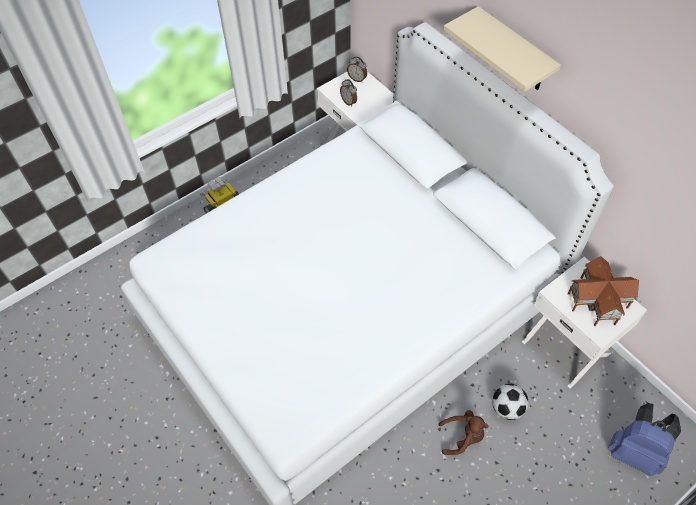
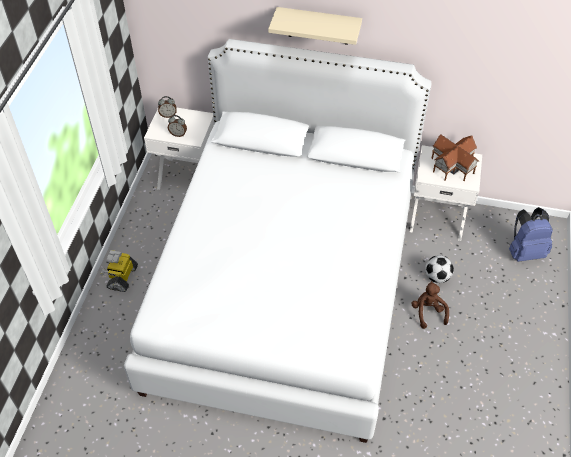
camera: 40 degrees left, 5 degrees down
brown plush toy [438,410,488,455] -> brown plush toy turned 60 degrees counterclockwise [411,281,449,329]

